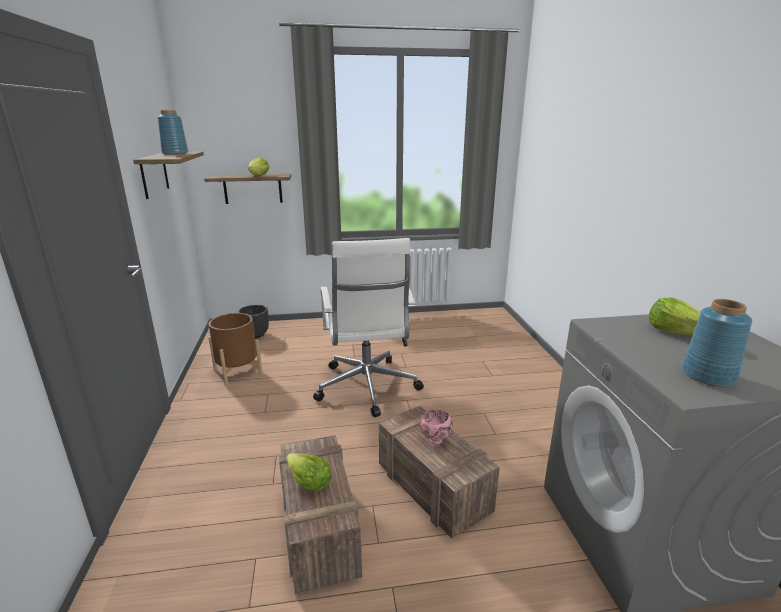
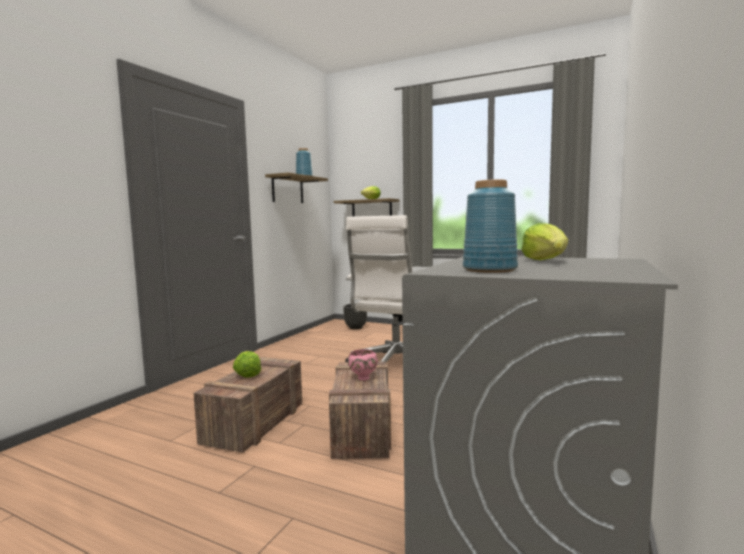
camera: 35 degrees right, 15 degrees down
brown planter [208,313,263,385] -> none

